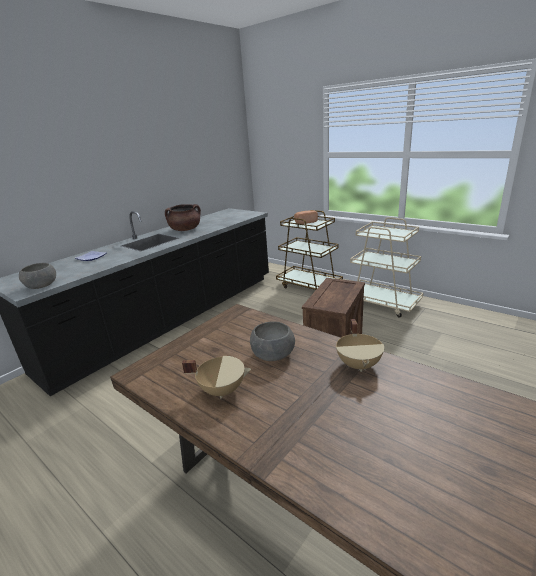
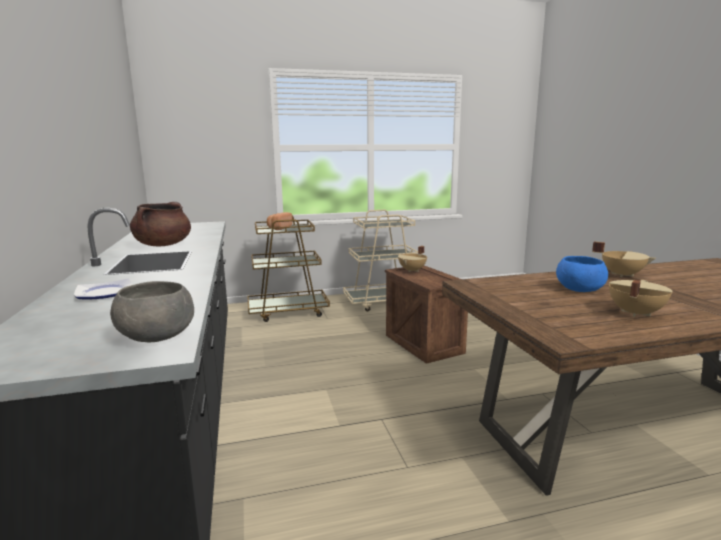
camera: 55 degrees left, 10 degrees down
grey bowl [250,321,295,361] -> blue bowl [556,256,608,292]
none -> beige cooking pot [398,246,427,272]

